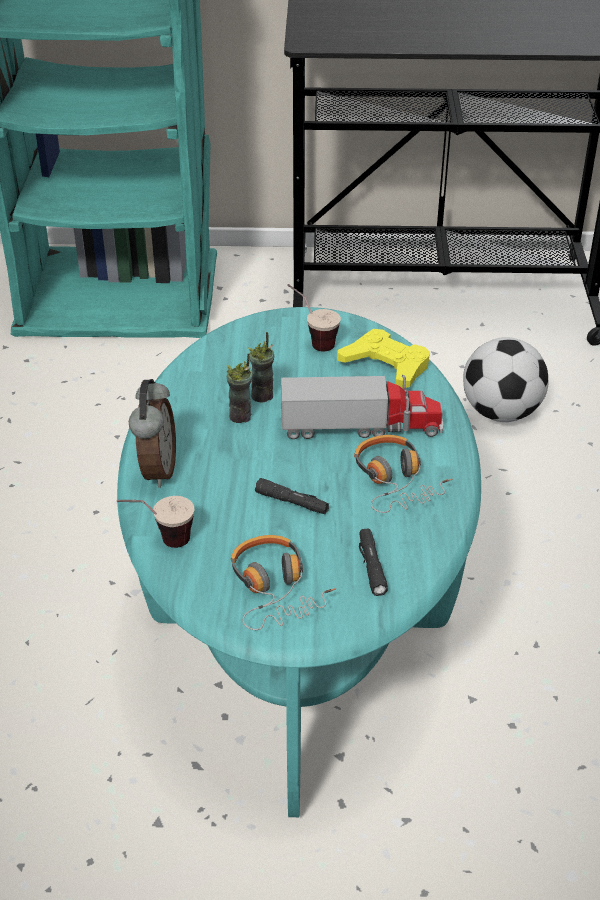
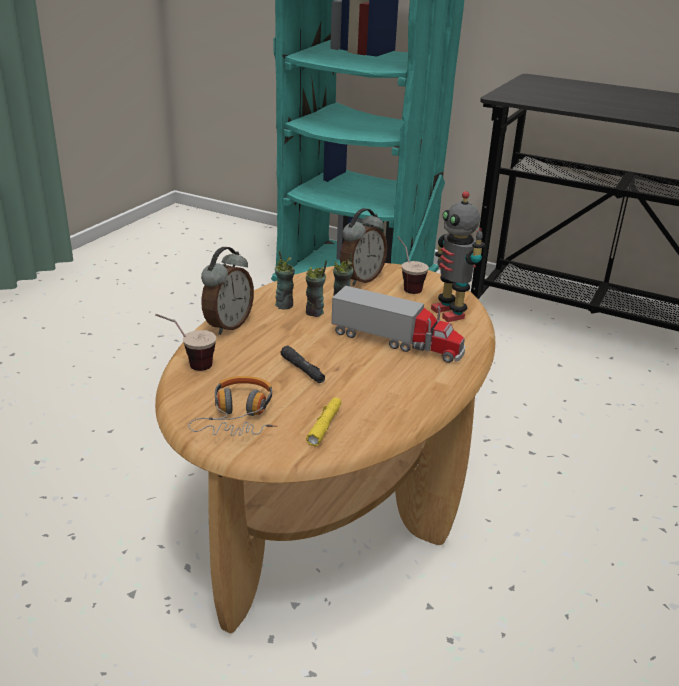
camera: 25 degrees right, 10 degrees down
turquoise coffee table [117,307,481,817] -> brown coffee table [155,263,495,633]
yellow game controller [337,329,430,389] -> toy robot [431,191,485,322]
headphones [354,435,453,513] -> none
black flashlight [359,528,388,596] -> yellow flashlight [306,397,341,446]
football [463,337,548,422] -> none
none -> cup [275,251,295,310]
none -> alarm clock [340,208,387,286]

